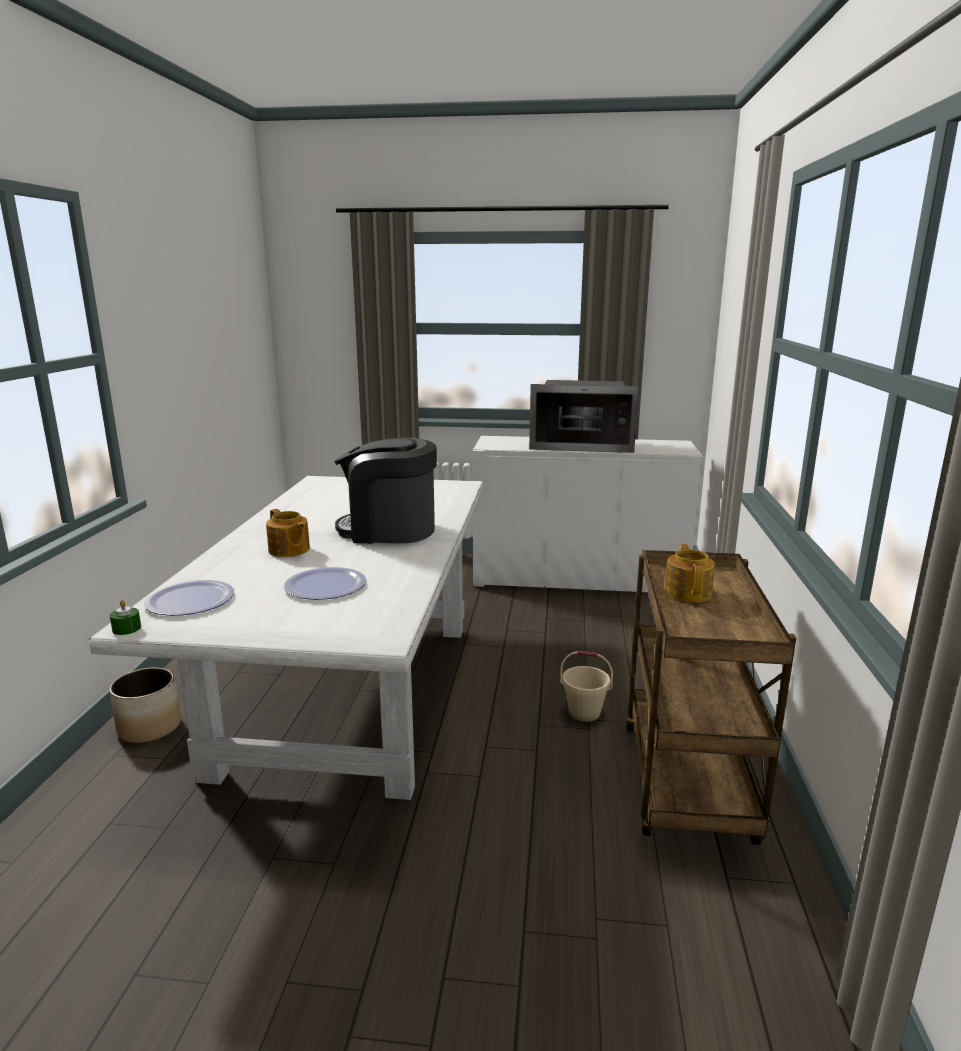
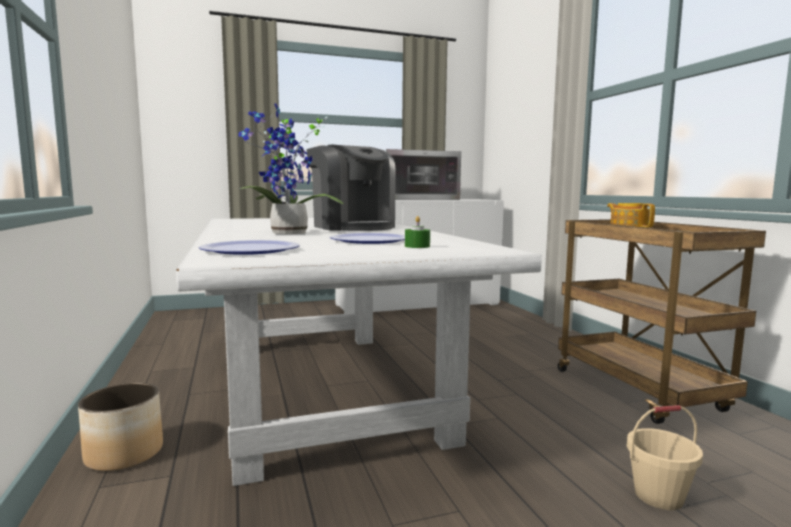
camera: 25 degrees left, 10 degrees down
green candle [110,600,141,635] -> green candle moved to [405,216,430,248]
teapot [266,509,310,557] -> potted plant [238,103,344,234]
coffee machine [334,438,437,544] -> coffee machine turned 105 degrees counterclockwise [307,145,396,231]
beige bucket [560,651,613,722] -> beige bucket moved to [627,405,703,510]

